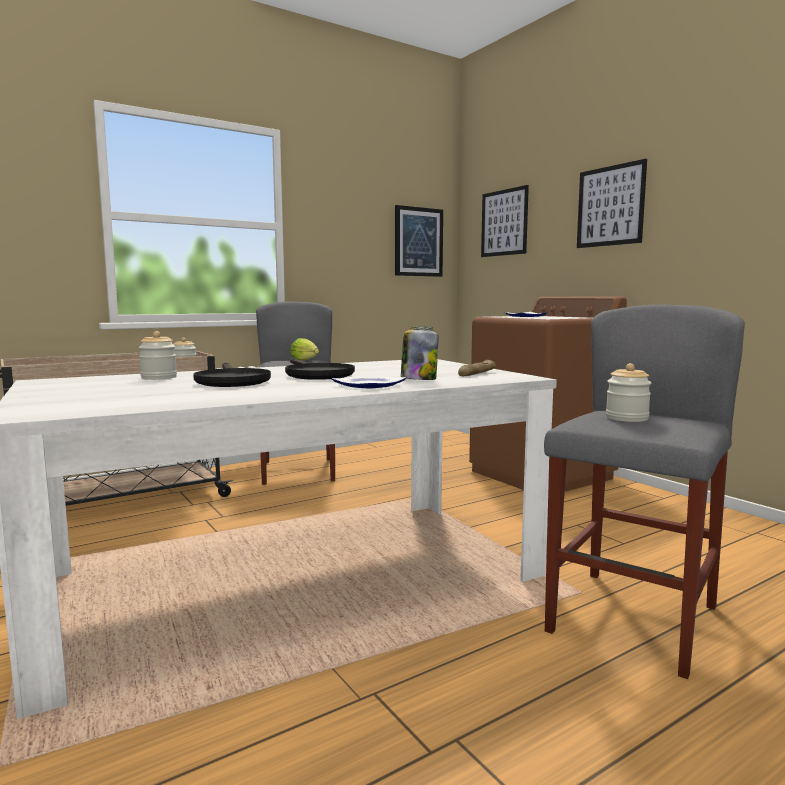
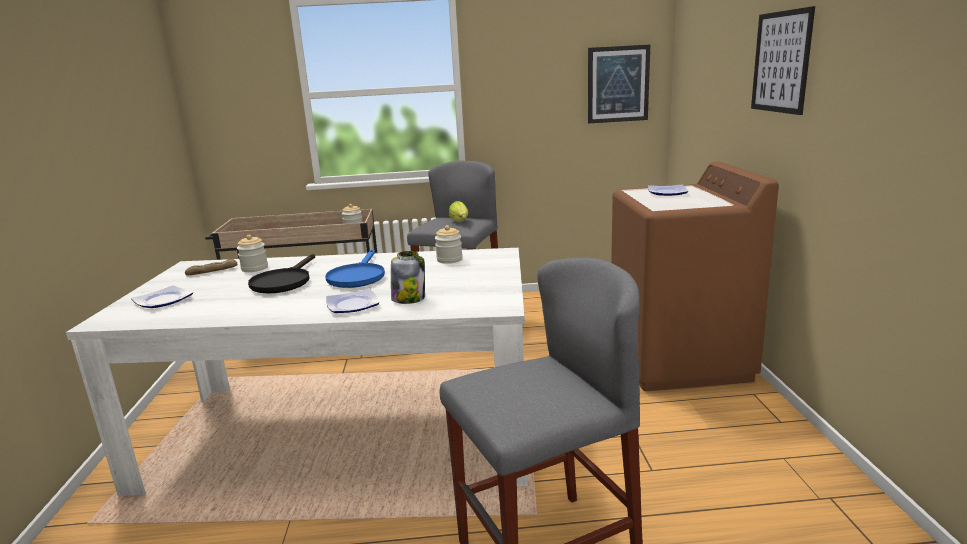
camera: 30 degrees right, 10 degrees up
black frying pan [285,358,355,380] -> blue frying pan [325,249,385,288]
bread [458,360,496,376] -> bread moved to [185,259,238,276]
picture [481,185,529,257] -> none
jar [606,363,652,422] -> jar moved to [435,225,463,264]
none -> plate [131,285,193,308]

